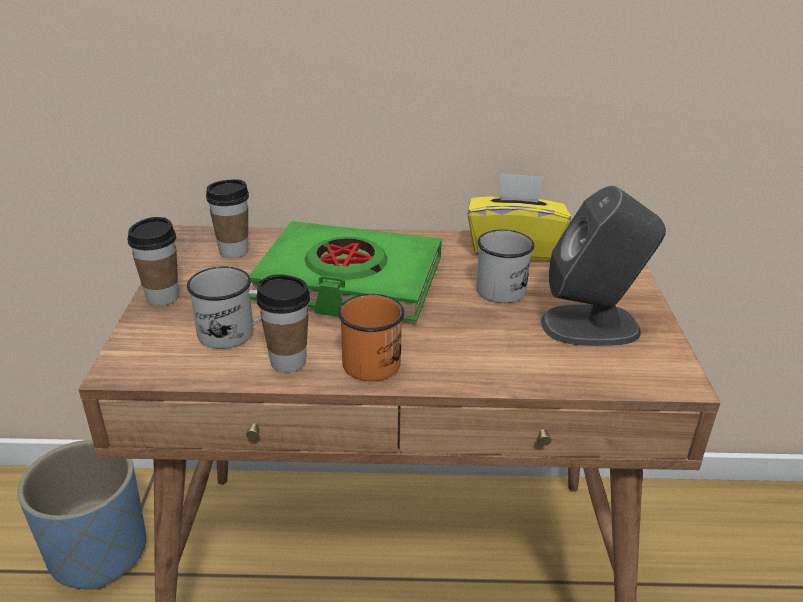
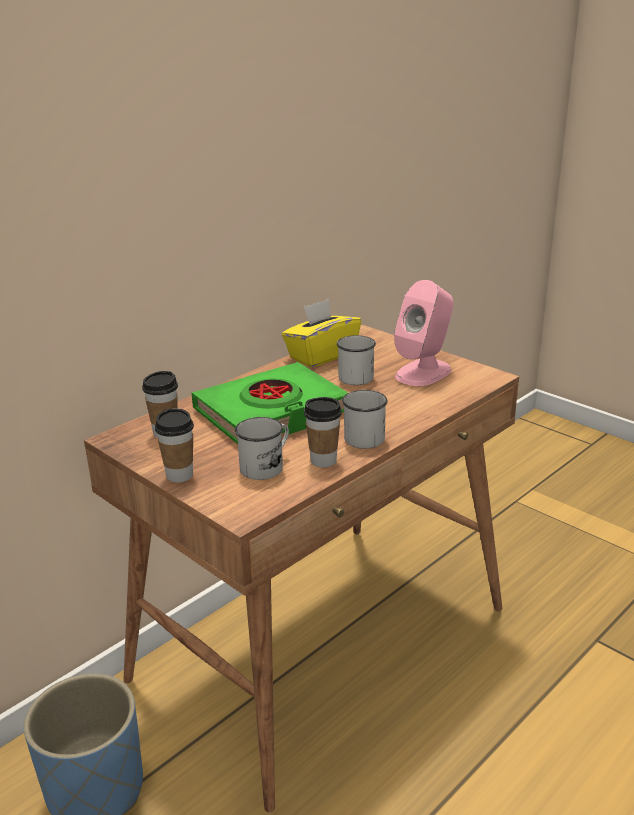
camera: 45 degrees left, 5 degrees down
orange mug [338,294,405,381] -> white mug [342,390,388,449]
grey speaker [541,186,666,346] -> pink speaker [394,280,453,386]

